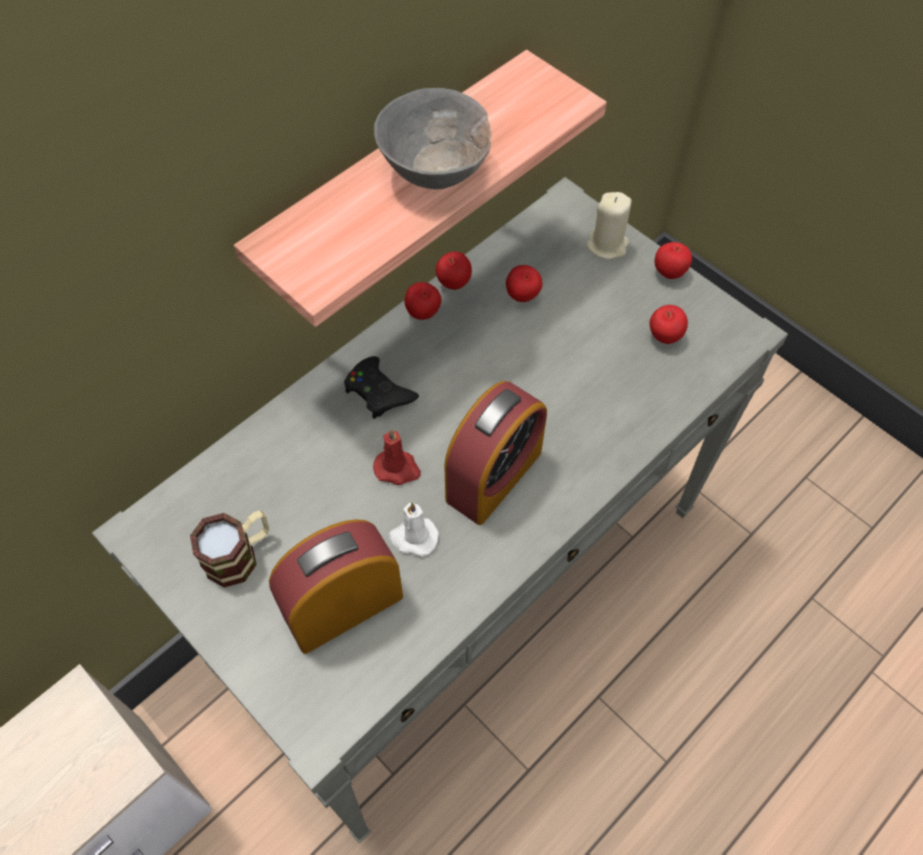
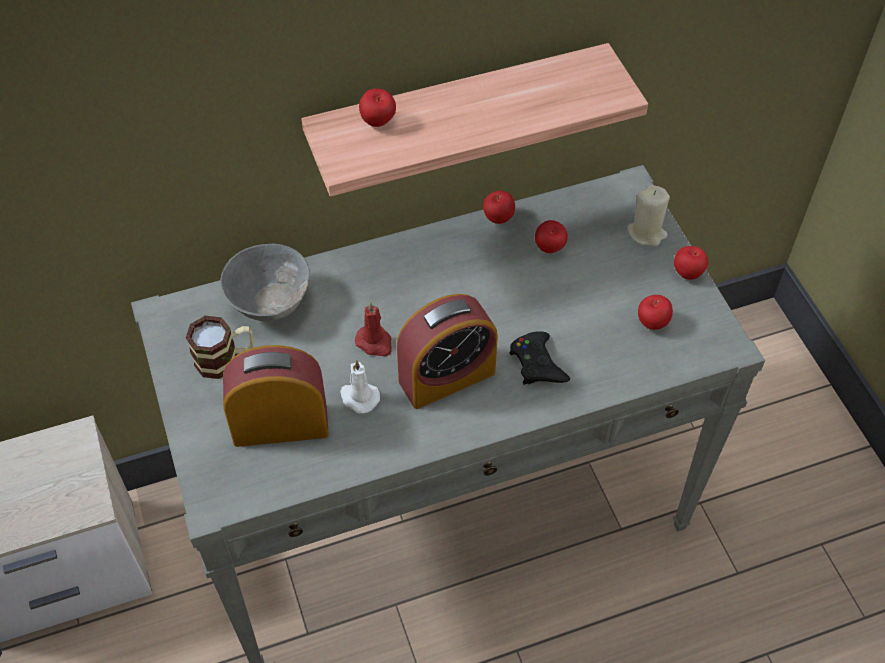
camera: 25 degrees right, 5 degrees down
black game controller [344,356,419,419] -> black game controller moved to [510,331,570,385]
grey bowl [374,88,491,189] -> grey bowl moved to [220,244,310,322]
apple [404,282,442,320] -> apple moved to [359,88,396,127]

